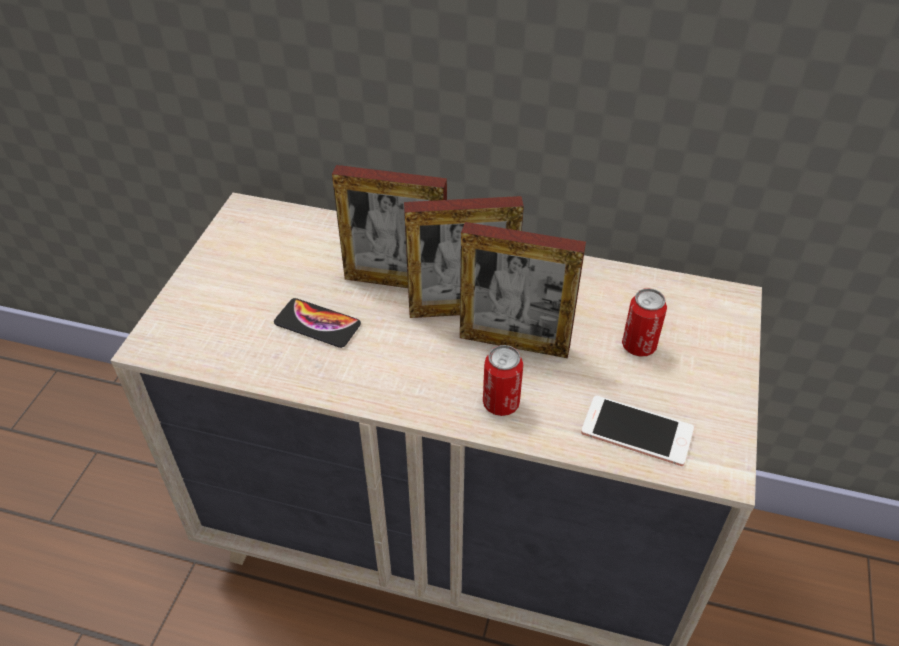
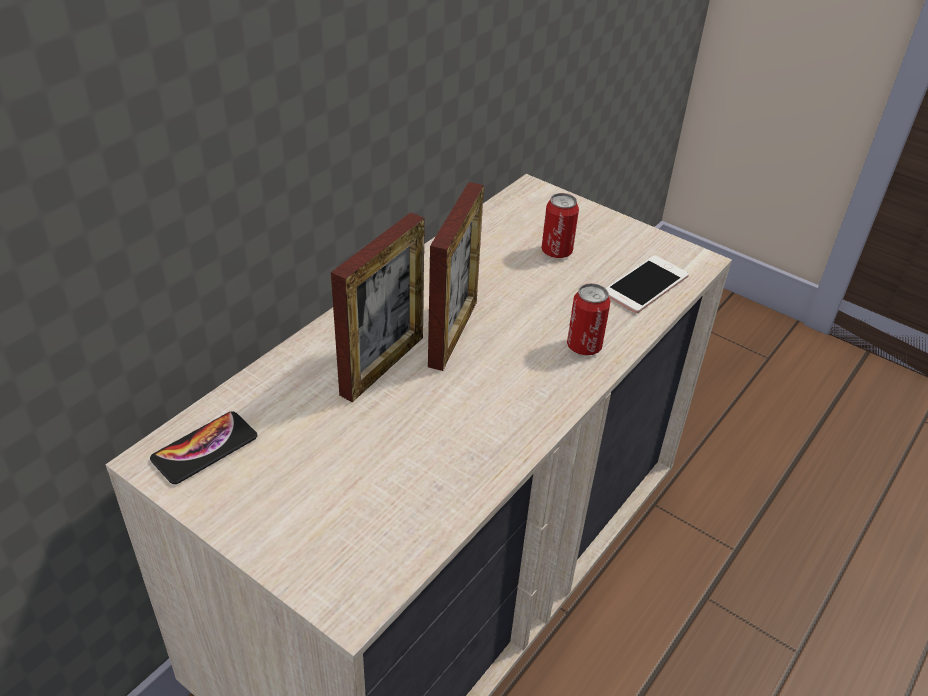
camera: 70 degrees left, 5 degrees down
phone [274,298,361,348] -> phone moved to [150,411,257,484]
picture frame [460,222,586,358] -> none

